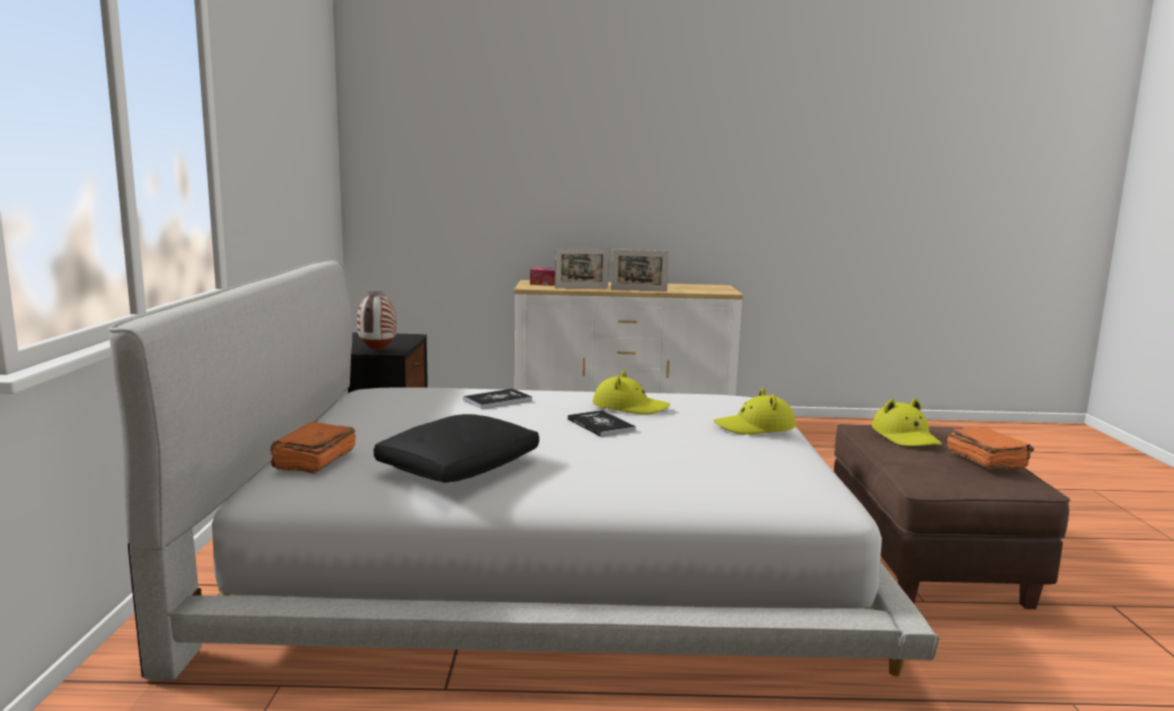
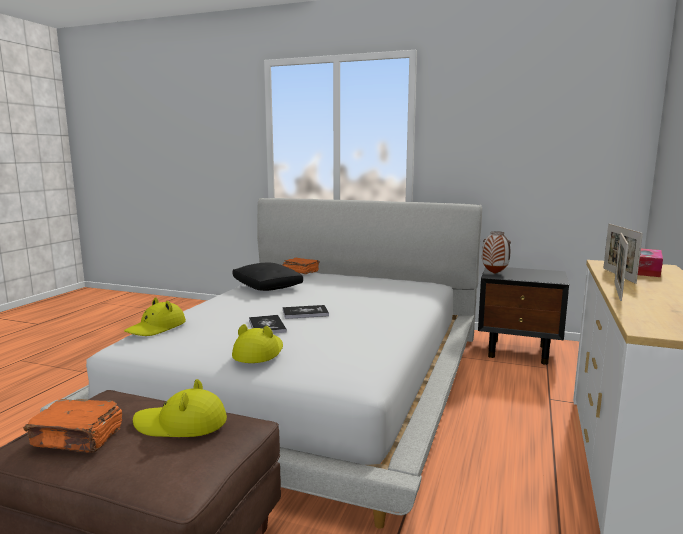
camera: 110 degrees right, 0 degrees up
book [463,389,532,409] -> book moved to [249,315,287,334]
yellow hat [593,370,670,415] -> yellow hat moved to [124,297,186,336]

